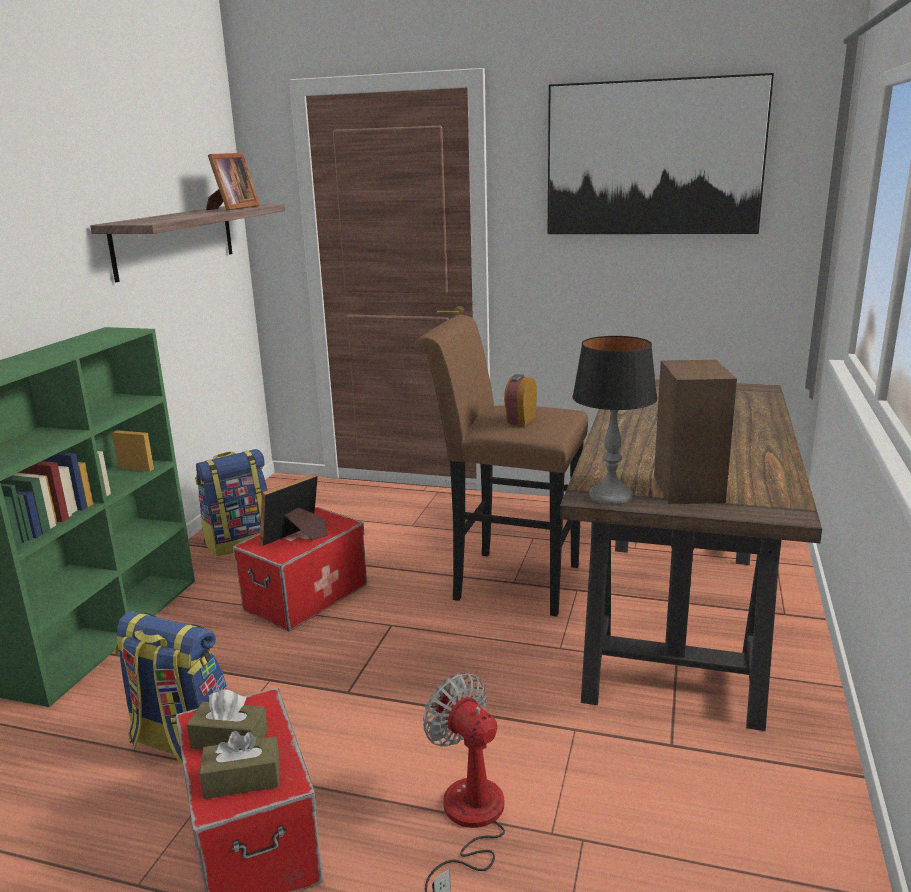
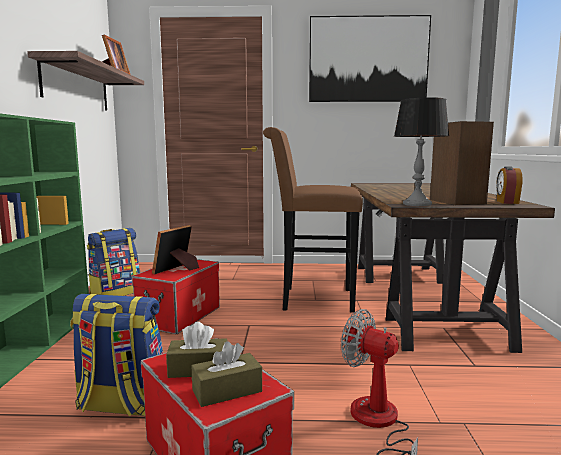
camera: 15 degrees left, 10 degrees down
alarm clock [504,374,537,426] -> alarm clock moved to [496,166,523,204]

